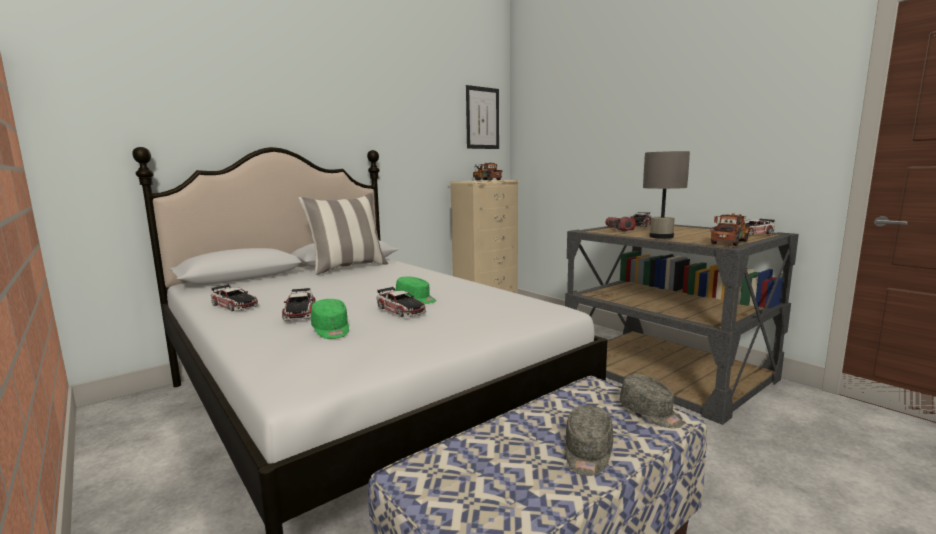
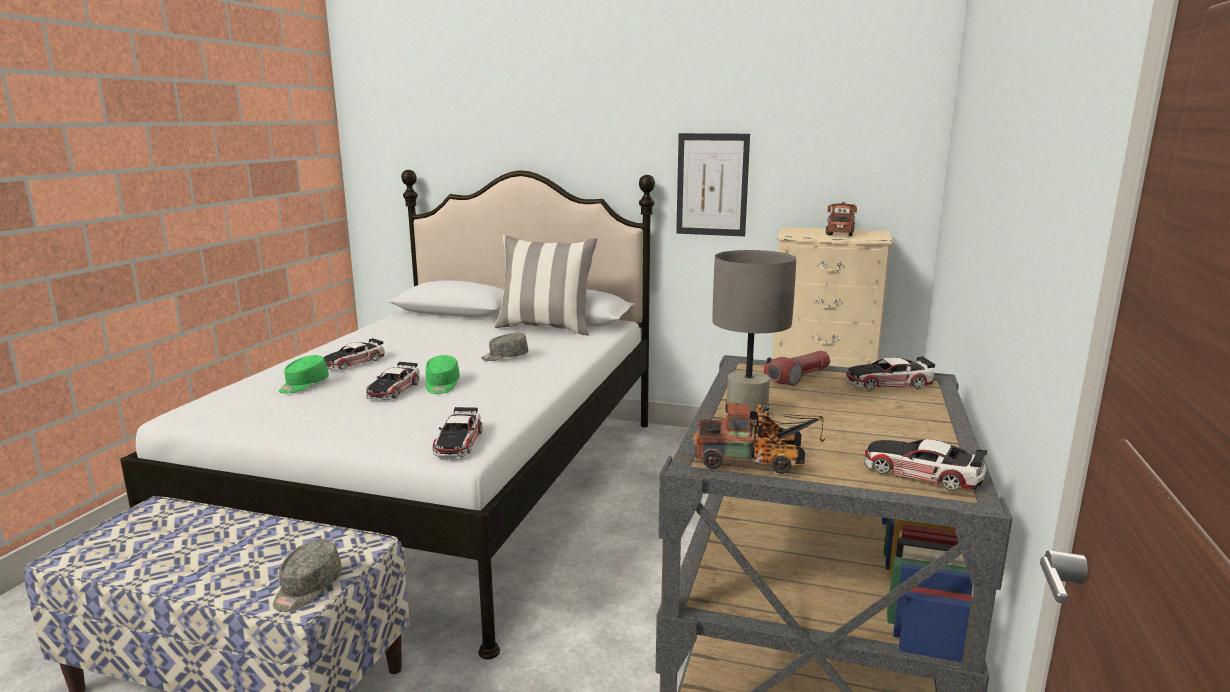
camera: 55 degrees right, 5 degrees up
toy car [211,285,259,311] -> toy car moved to [433,407,483,457]
picture [466,85,499,149] -> picture moved to [676,133,750,236]
grey cap [565,405,613,476] -> grey cap moved to [481,333,528,361]

